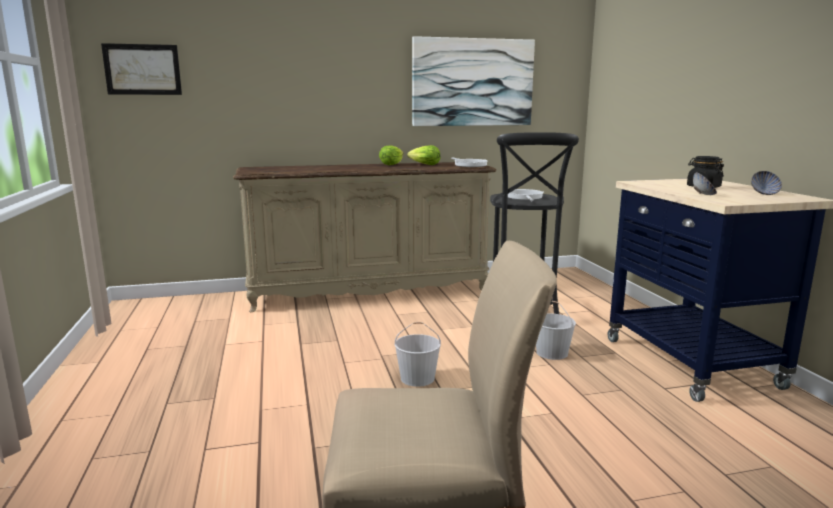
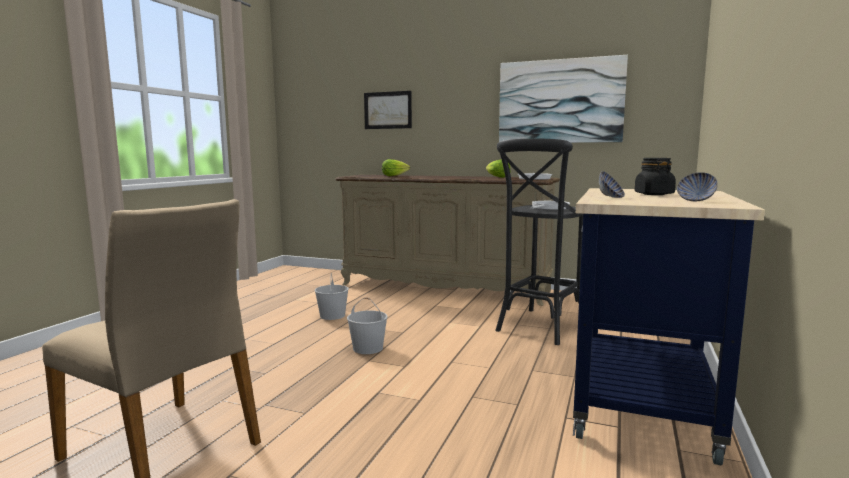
camera: 35 degrees right, 5 degrees down
picture [101,43,182,95] -> picture moved to [364,91,412,129]
lettuce [379,145,404,165] -> lettuce moved to [382,159,410,176]
white bucket [536,301,576,360] -> white bucket moved to [315,273,349,320]

